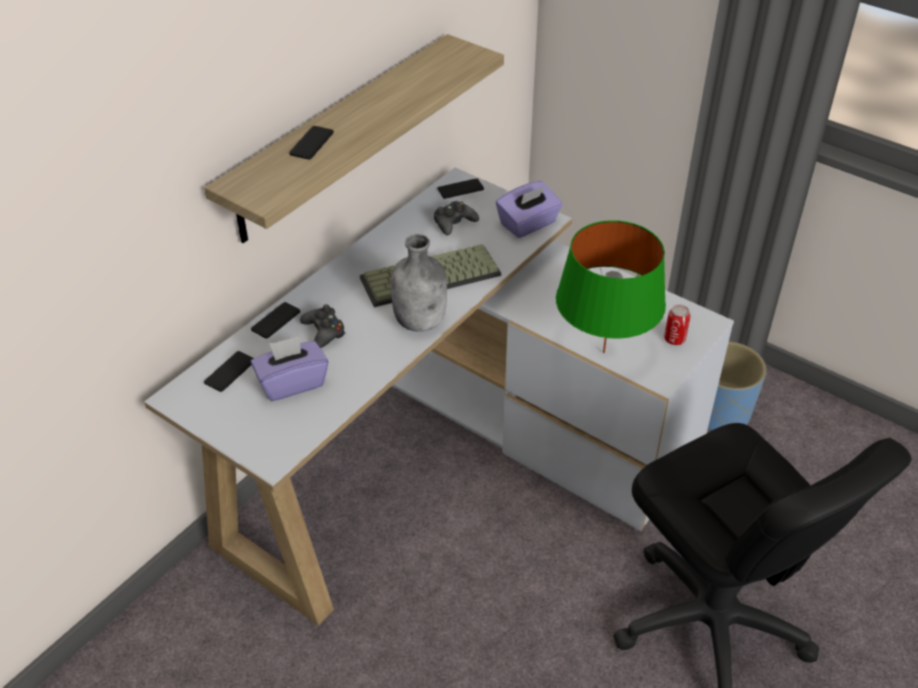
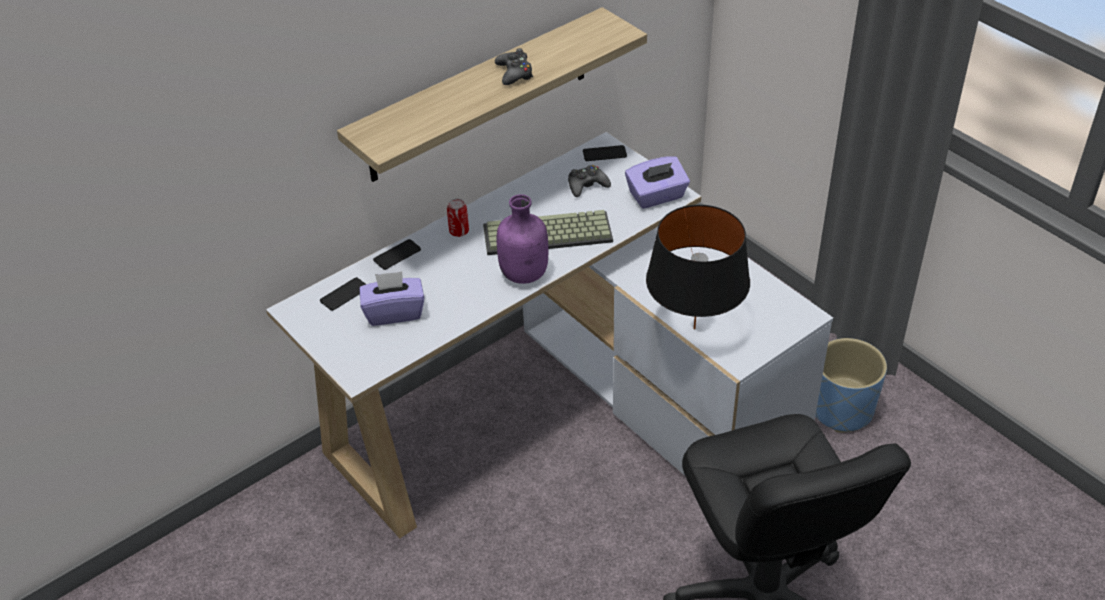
camera: 15 degrees right, 0 degrees up
phone [289,126,334,159] -> none
black game controller [300,304,346,348] -> black game controller moved to [495,48,533,85]
grey bottle [391,234,447,332] -> purple bottle [497,194,549,284]
green table lamp [556,220,666,353] -> black table lamp [646,205,750,330]
can [664,305,690,345] -> can moved to [447,199,469,237]

